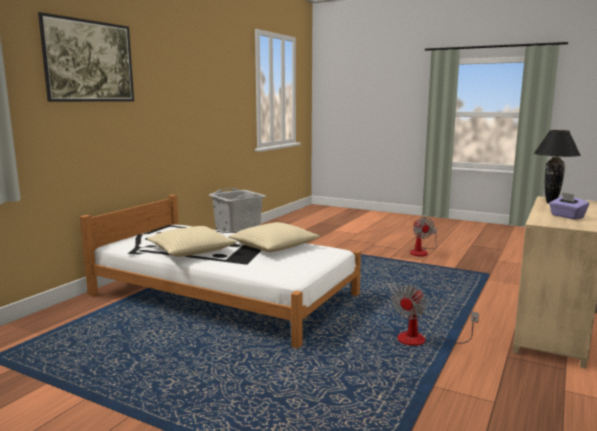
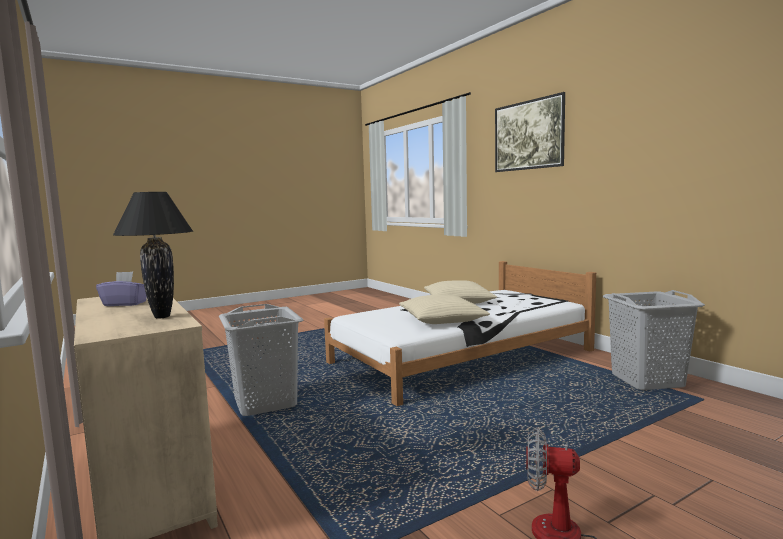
camera: 120 degrees right, 5 degrees down
fan [392,285,479,346] -> grey laundry basket [219,304,303,416]

